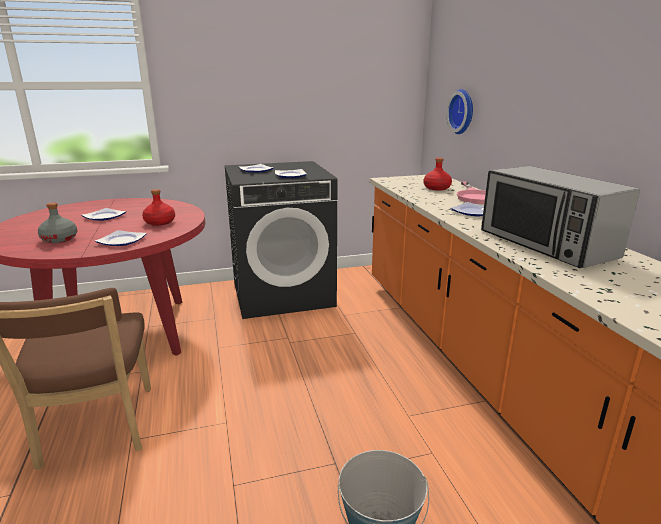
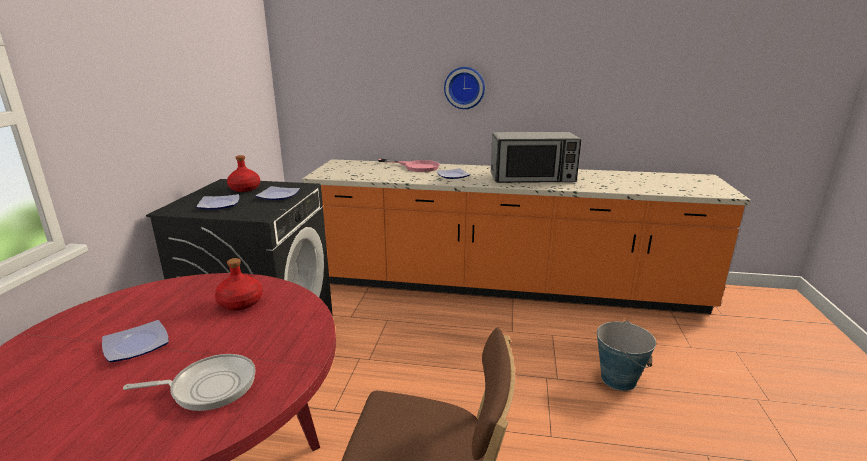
camera: 65 degrees left, 0 degrees up
grey bottle [38,203,77,243] -> frying pan [123,354,255,411]
plate [95,230,147,246] -> none
red bottle [423,158,452,191] -> red bottle moved to [227,155,260,192]
wall clock [446,89,473,134] -> wall clock moved to [444,67,485,109]

